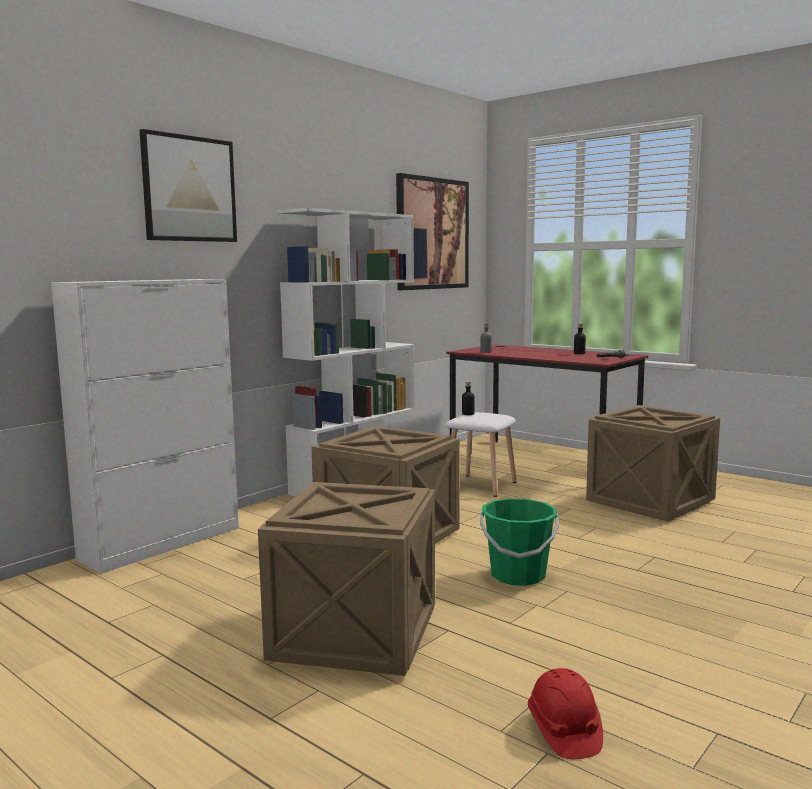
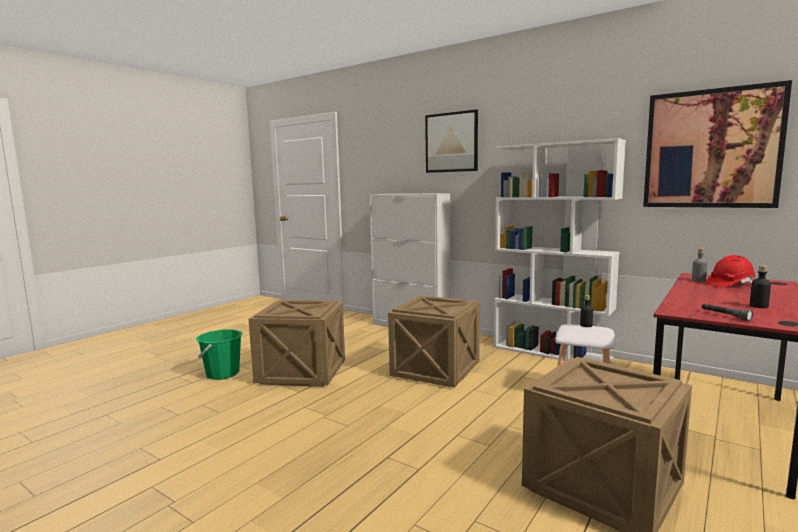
camera: 85 degrees right, 0 degrees up
green bucket [480,499,559,586] -> green bucket moved to [196,329,243,380]
red hard hat [528,668,603,759] -> red hard hat moved to [706,255,756,287]

